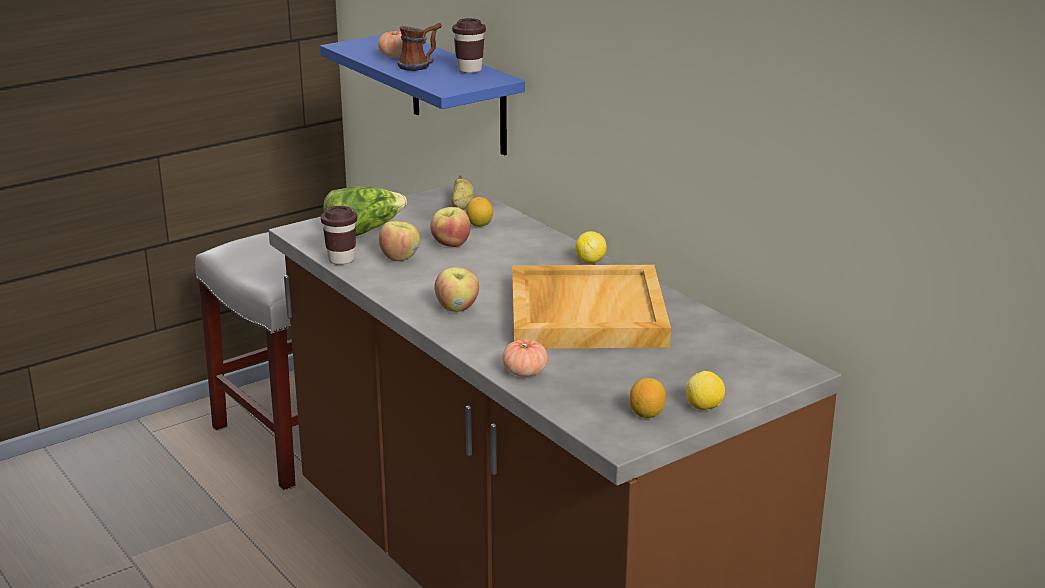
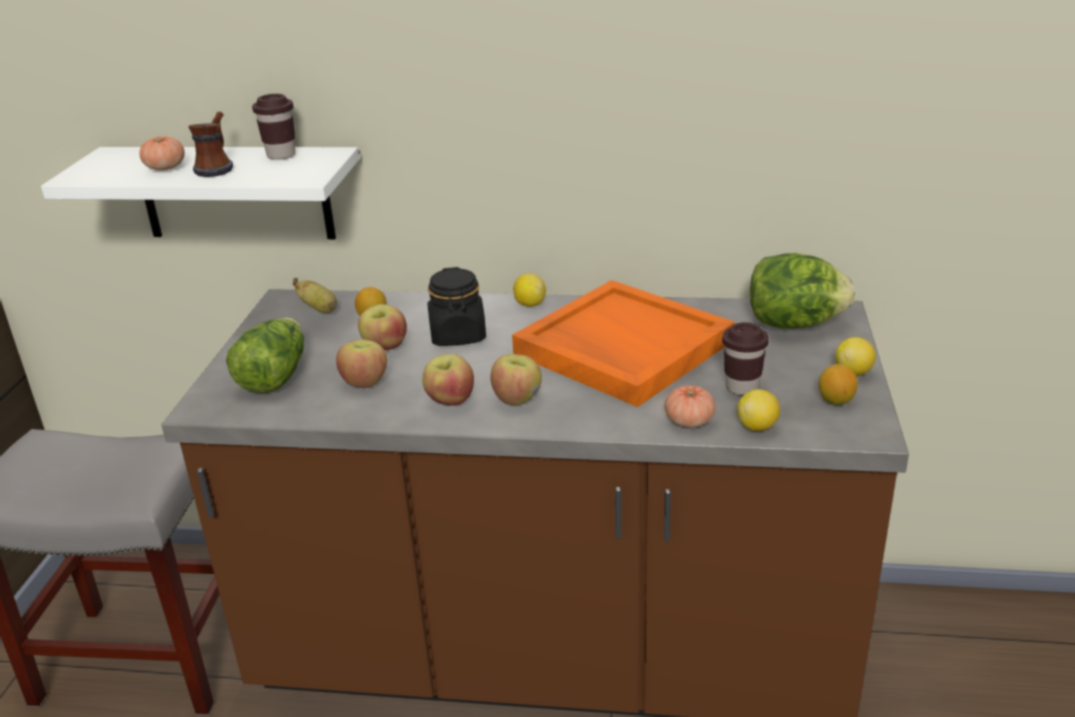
camera: 45 degrees left, 5 degrees up
blue shelf [320,35,525,156] -> white shelf [41,147,359,239]
brown cup [321,206,357,265] -> brown cup moved to [722,322,769,395]
beige tray [512,265,671,349] -> orange tray [512,280,734,407]
none -> apple [422,354,474,406]
none -> black jar [428,267,486,346]
none -> lemon [737,389,780,431]
none -> lettuce [750,253,855,328]

